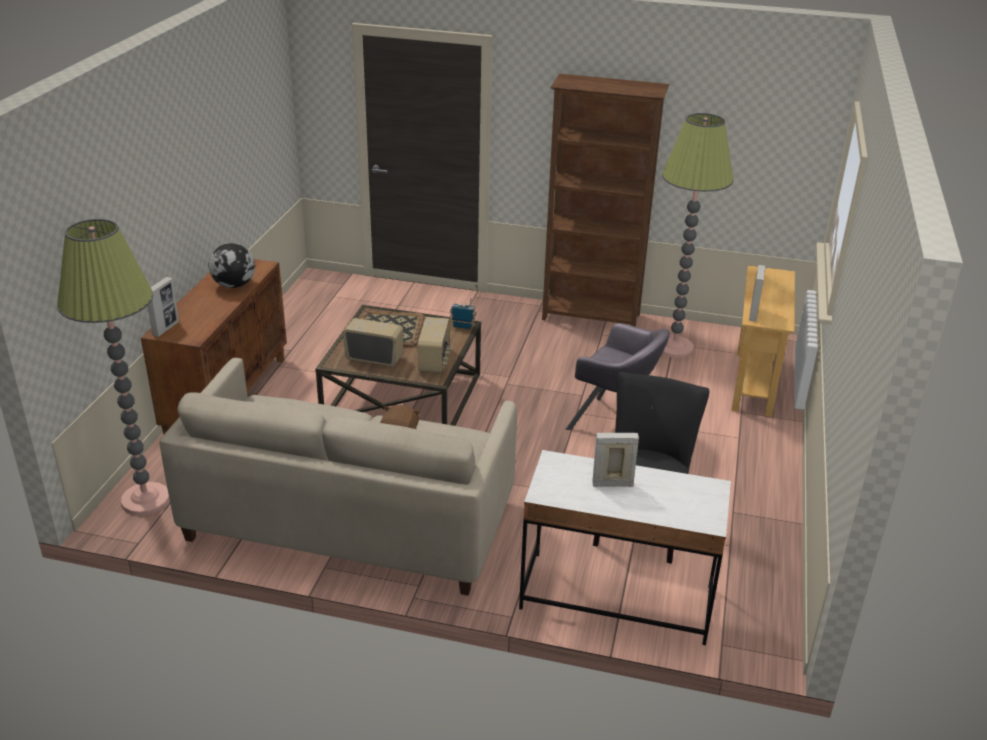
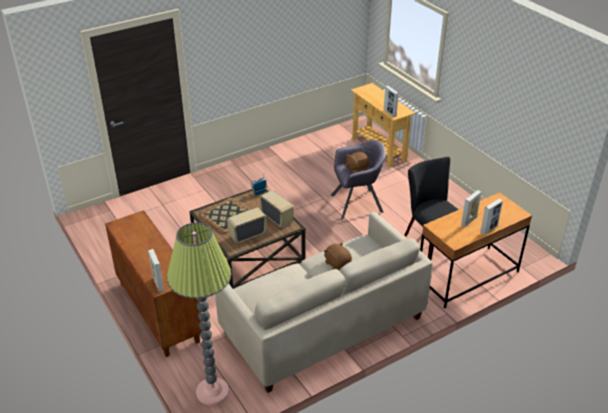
camera: 45 degrees left, 5 degrees up
globe [209,243,255,288] -> none
white desk [519,450,731,645] -> brown desk [420,192,532,308]
brown bookcase [542,74,669,327] -> none
floor lamp [662,113,733,358] -> none
none -> brown plush toy [345,151,370,173]
none -> picture frame [480,199,503,235]

